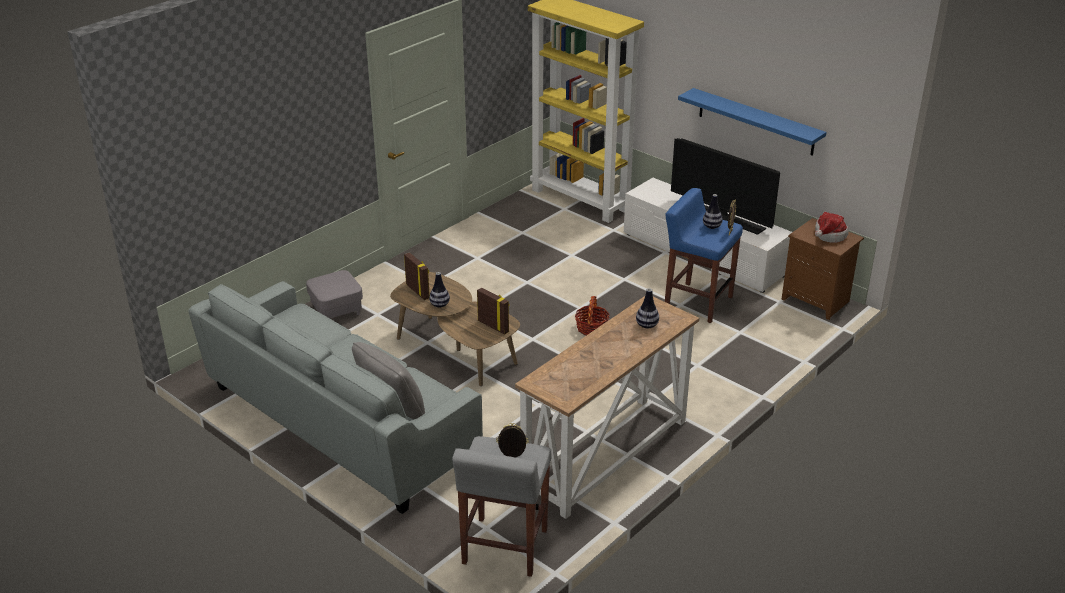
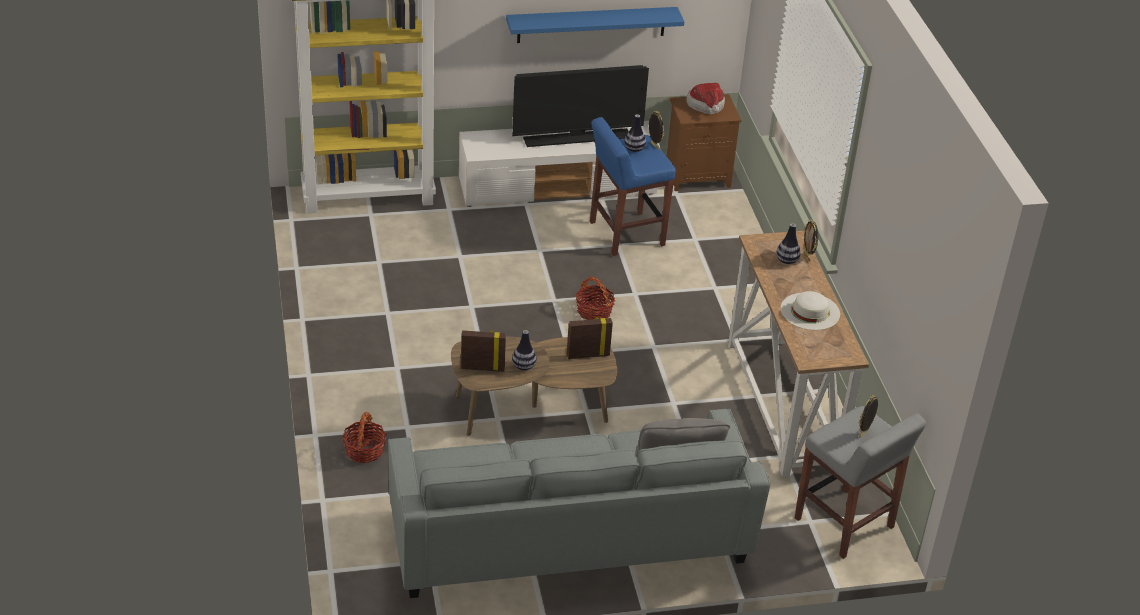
camera: 55 degrees left, 5 degrees up
grey ottoman [306,270,363,318] -> basket [342,412,387,463]
none -> white hat [780,291,840,330]
none -> picture frame [803,220,818,262]

